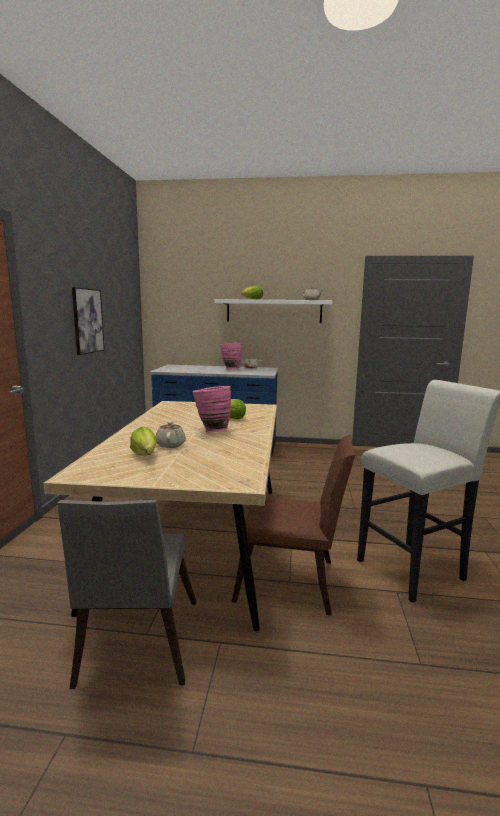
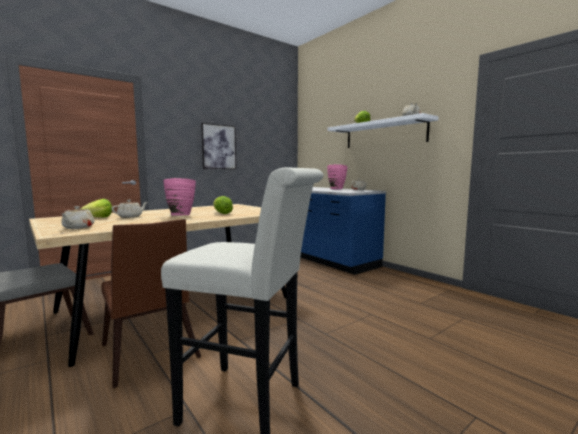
camera: 45 degrees right, 5 degrees down
none -> beige teapot [61,206,94,229]

